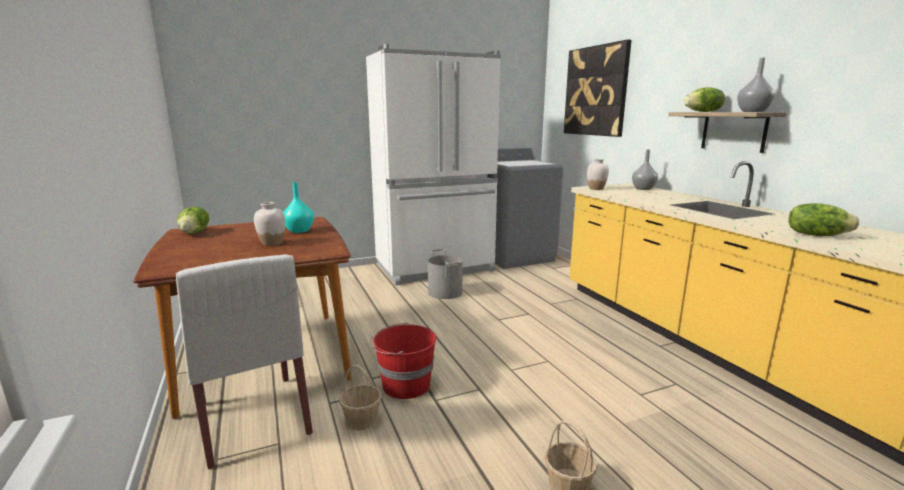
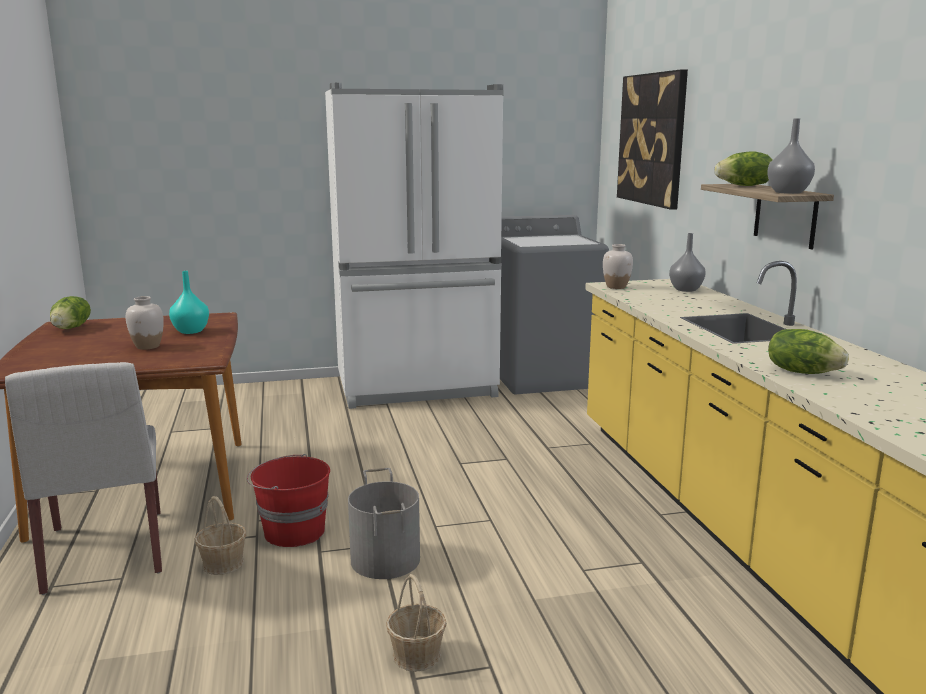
camera: 10 degrees right, 0 degrees up
grey bucket [428,249,463,299] -> grey bucket moved to [348,468,420,579]

